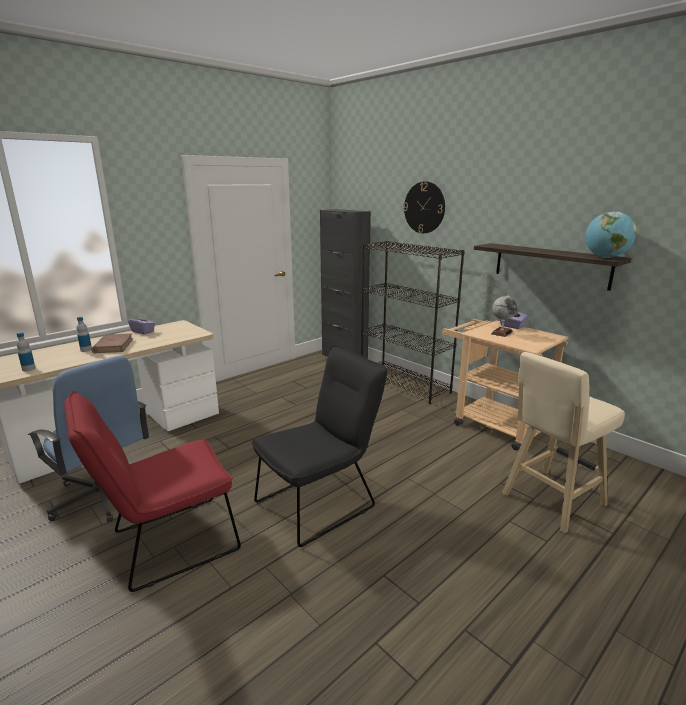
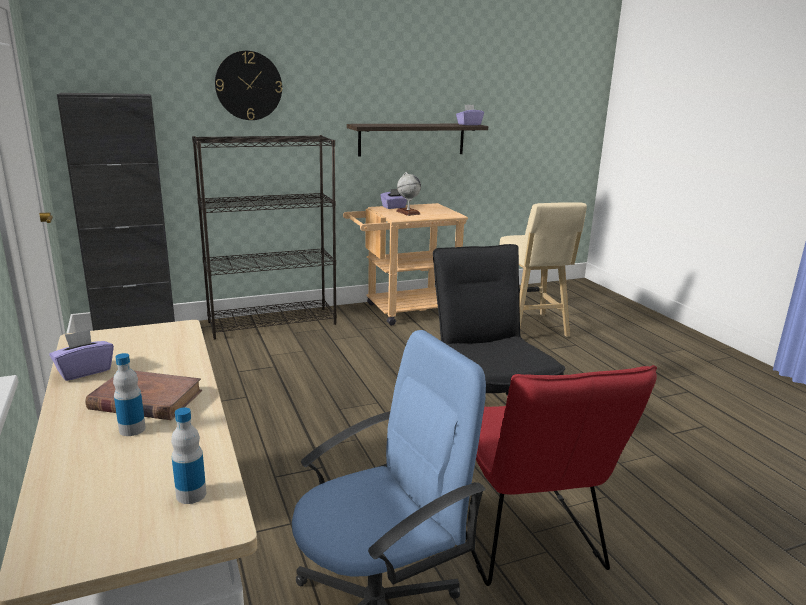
camera: 70 degrees left, 0 degrees up
globe [585,212,637,258] -> purple tissue box [456,105,484,125]

